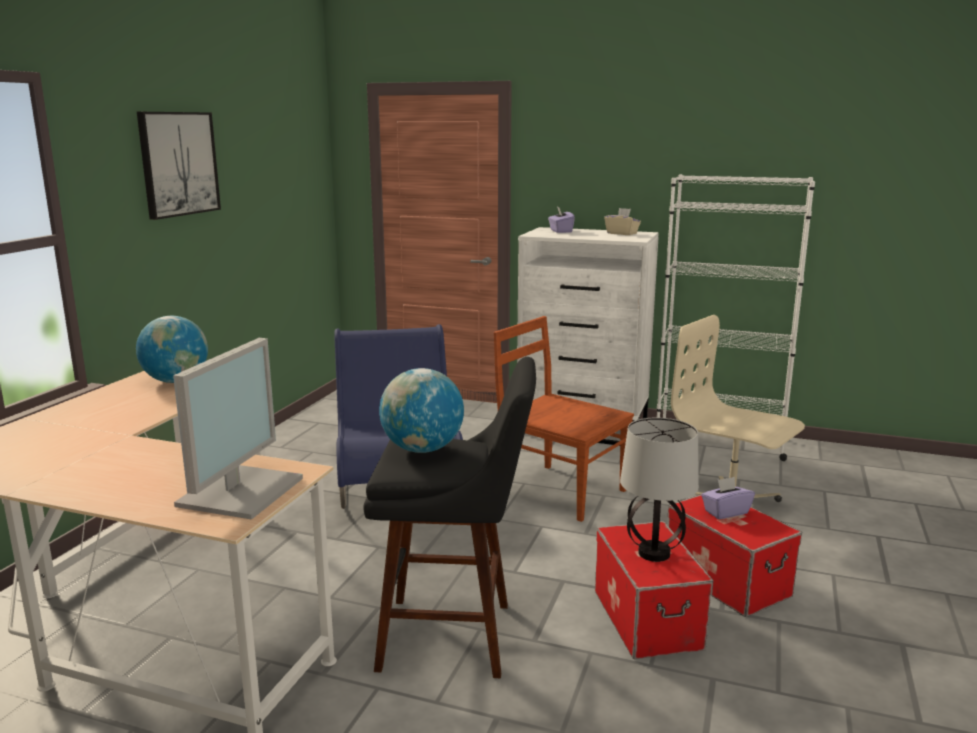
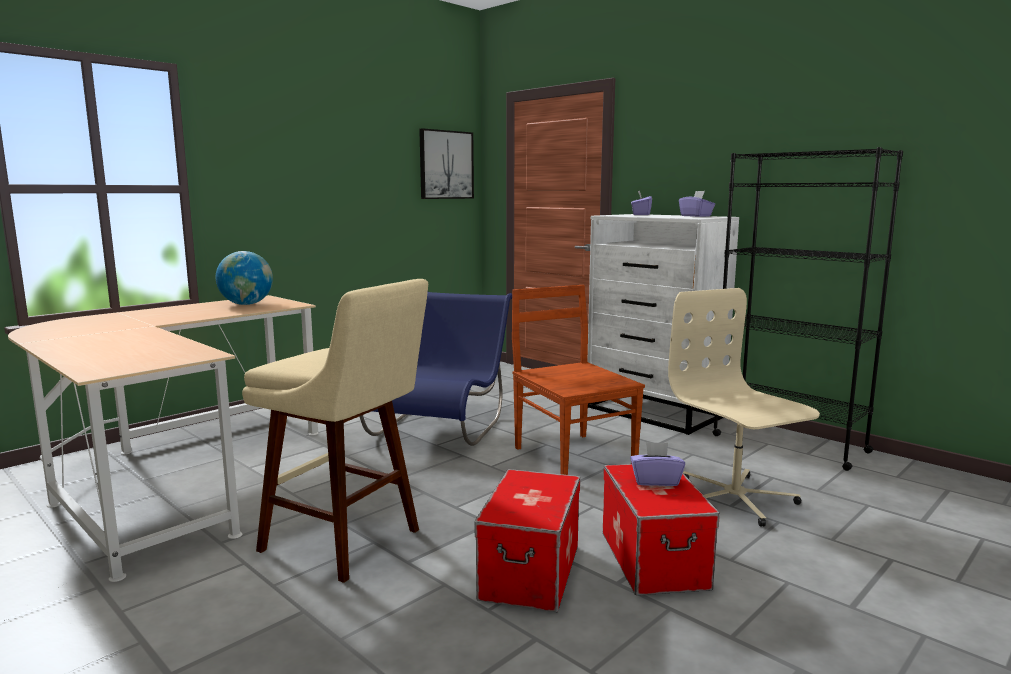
camera: 25 degrees right, 5 degrees down
picture [137,112,221,220] -> picture moved to [419,128,474,199]
monitor [173,338,303,520] -> none
black stool [363,357,536,678] -> beige stool [242,279,428,583]
globe [379,368,464,453] -> none
beige tissue box [604,208,641,235] -> purple tissue box [679,191,715,217]
table lamp [620,417,699,562] -> none
white bookcase [657,174,815,461] -> black bookcase [712,147,903,471]

